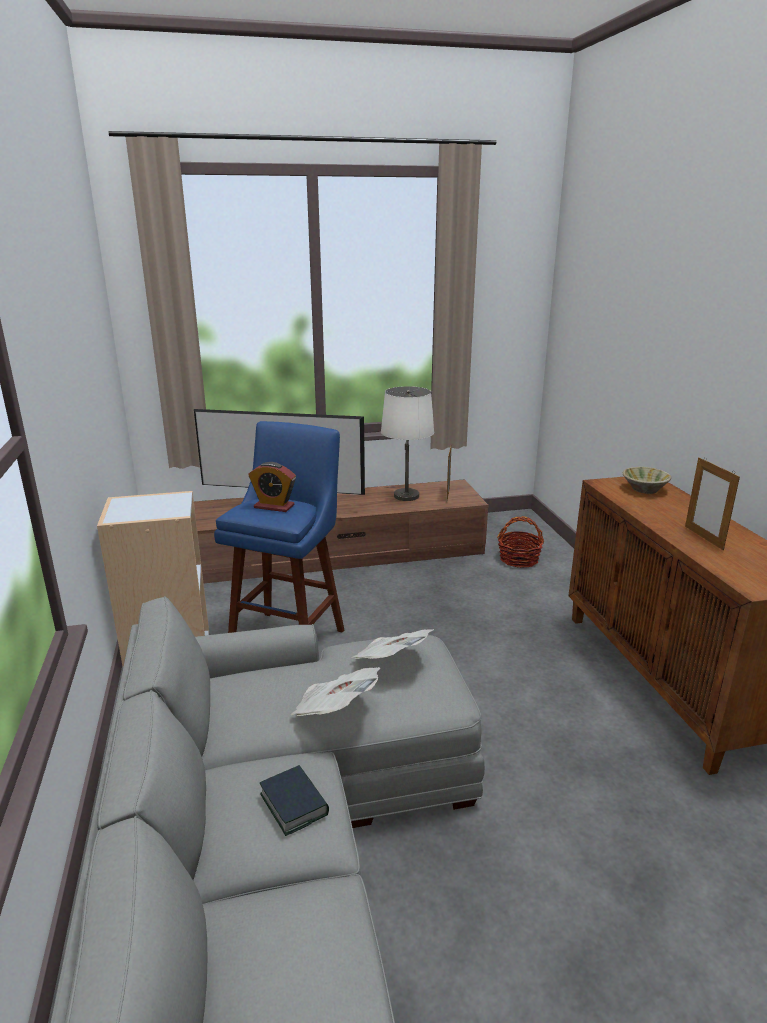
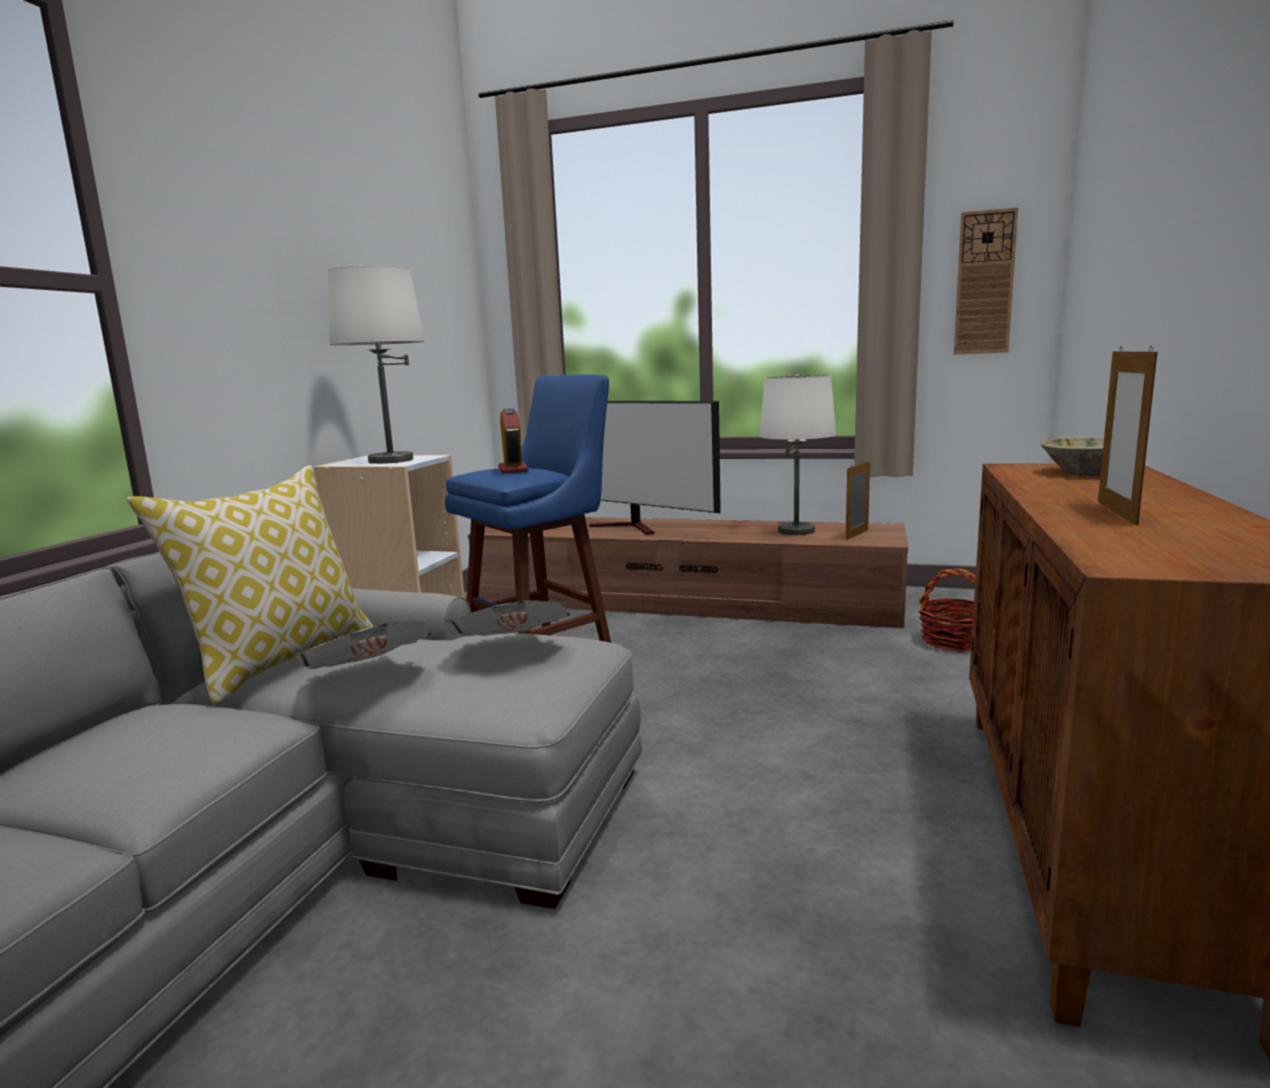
camera: 30 degrees right, 10 degrees down
alarm clock [249,462,296,512] -> alarm clock turned 150 degrees counterclockwise [498,408,528,474]
book [260,765,329,836] -> none
none -> pillow [127,465,374,705]
none -> white table lamp [328,265,425,464]
none -> wall clock [954,207,1018,355]

